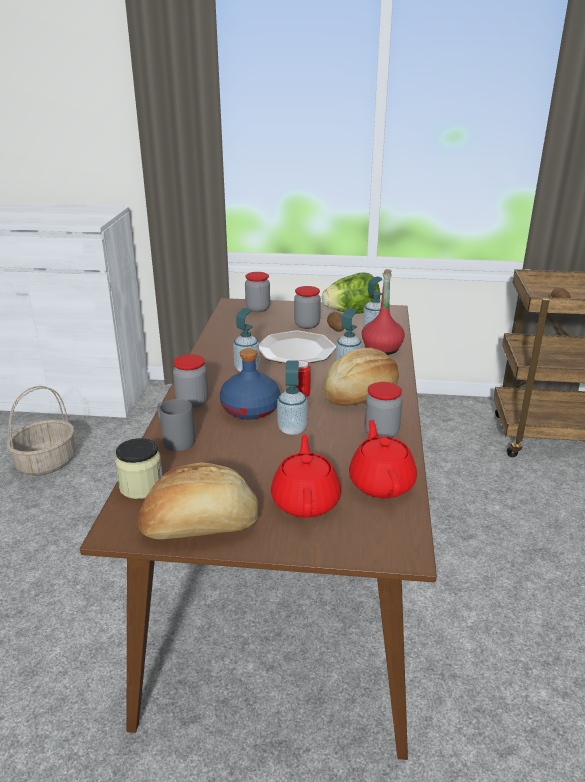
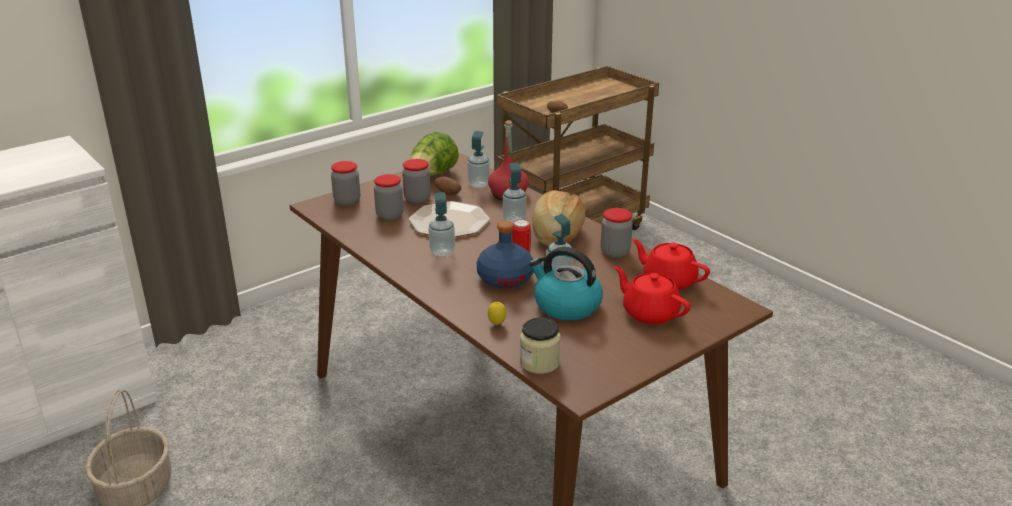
camera: 45 degrees left, 0 degrees up
bread [138,463,259,539] -> none
grey mug [157,399,195,451] -> lemon [488,302,506,325]
jar [173,354,208,408] -> jar moved to [374,174,404,221]
none -> kettle [529,247,603,321]

